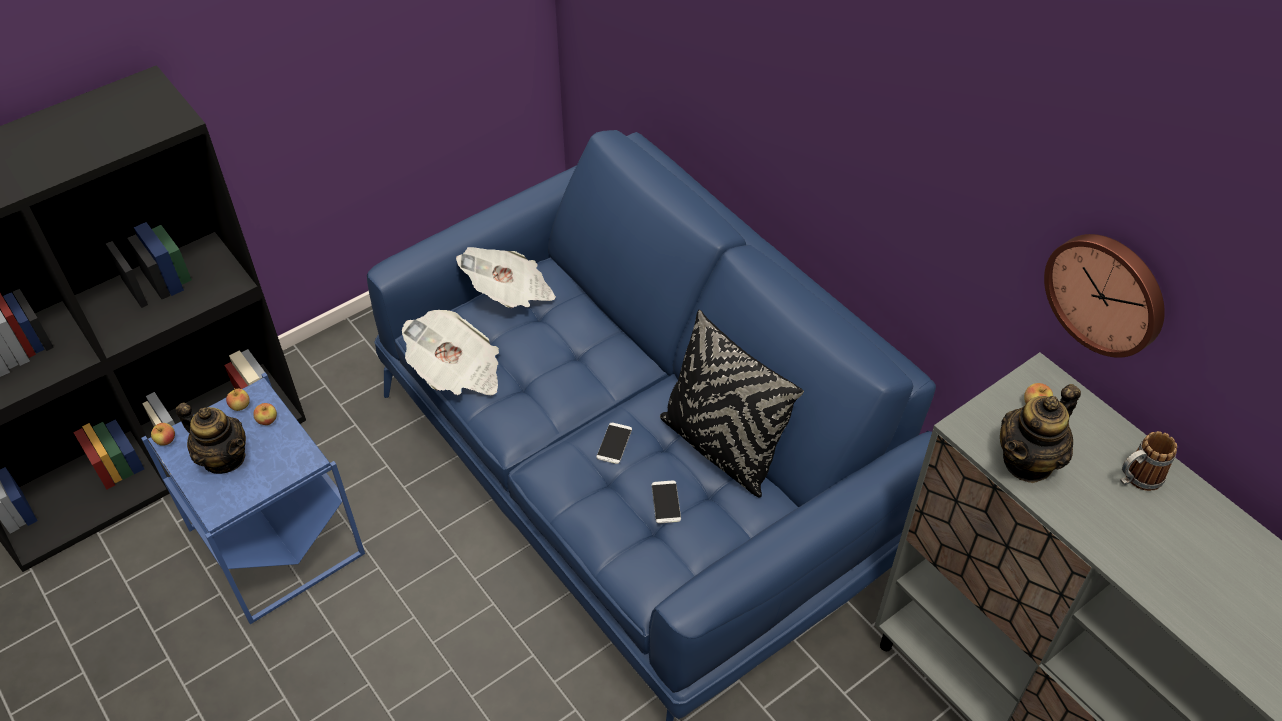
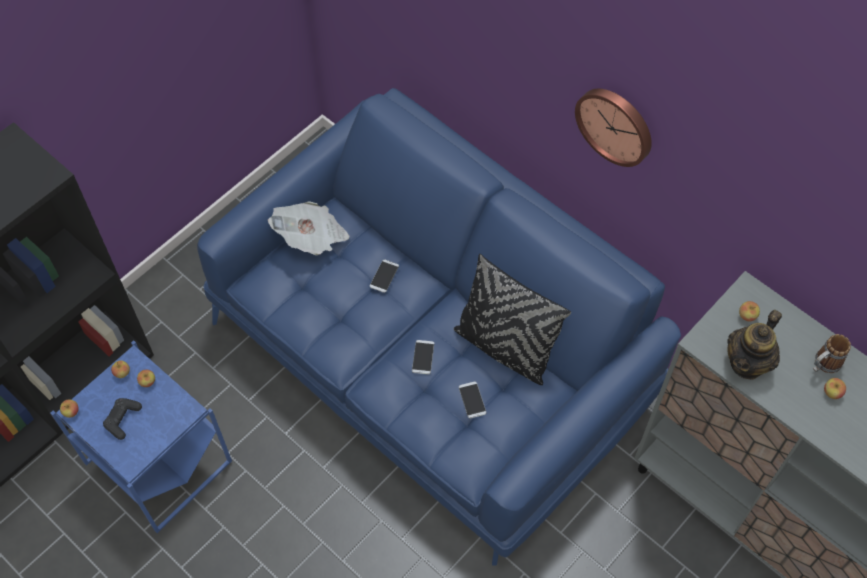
camera: 10 degrees left, 10 degrees up
teapot [176,402,246,474] -> black game controller [103,398,142,440]
newspaper [402,310,499,395] -> none
wall clock [1044,234,1165,358] -> wall clock moved to [575,89,652,167]
none -> phone [370,259,399,293]
none -> apple [824,378,846,399]

